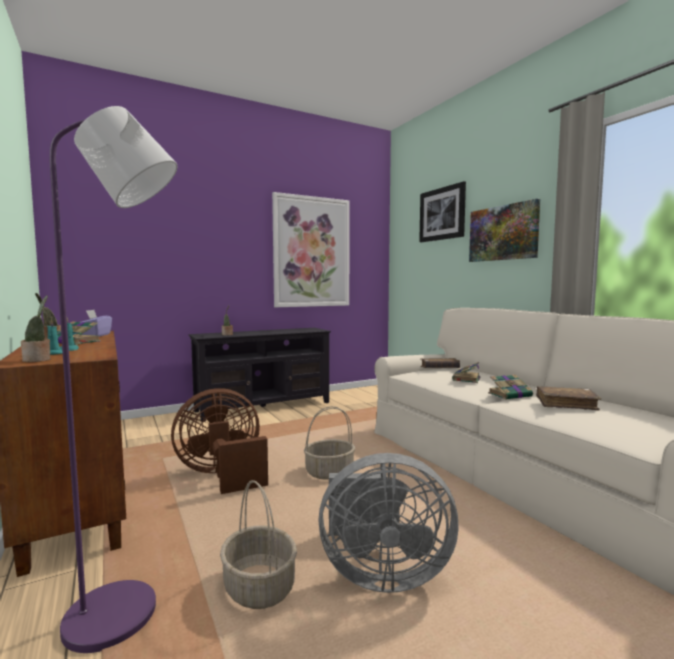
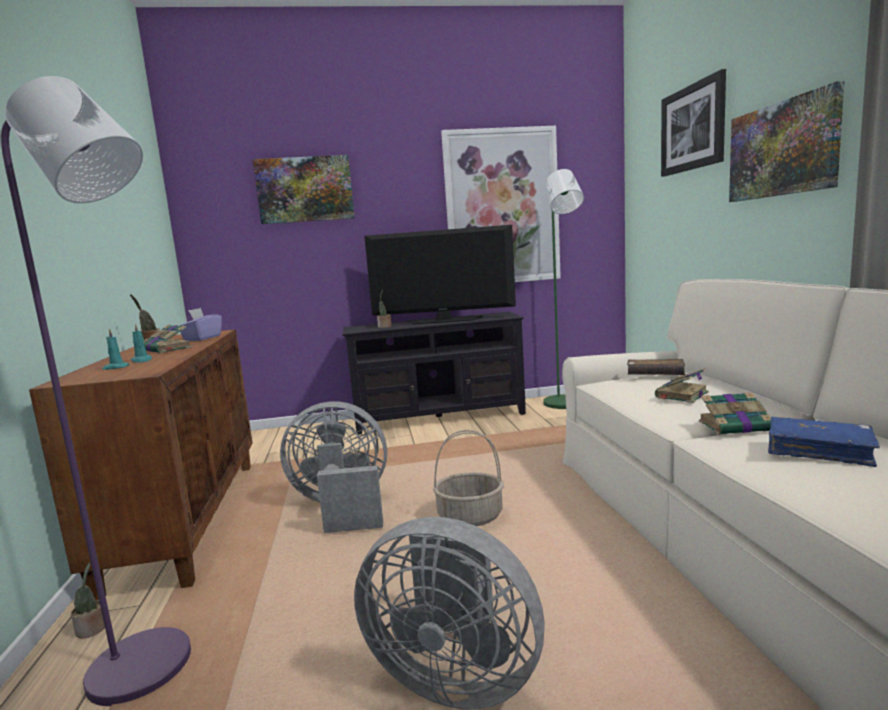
camera: 20 degrees right, 5 degrees up
potted plant [21,295,50,362] -> potted plant moved to [71,563,105,638]
brown fan [171,388,268,494] -> grey fan [280,401,387,533]
basket [220,480,297,609] -> none
brown book [536,386,601,411] -> blue book [768,417,880,467]
none -> picture [253,155,355,224]
none -> television [364,225,516,324]
none -> green floor lamp [543,169,584,409]

